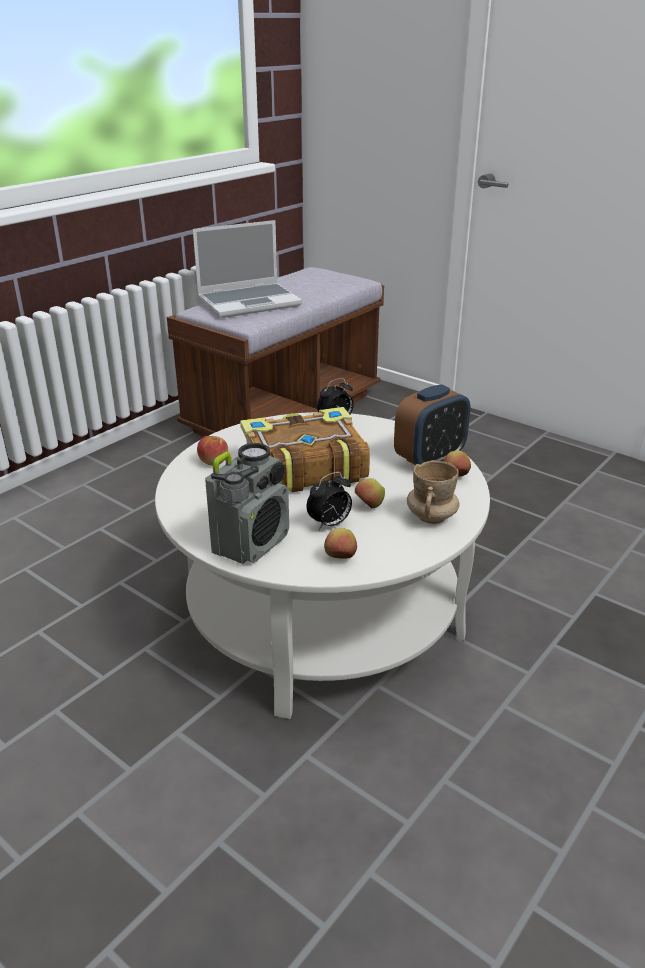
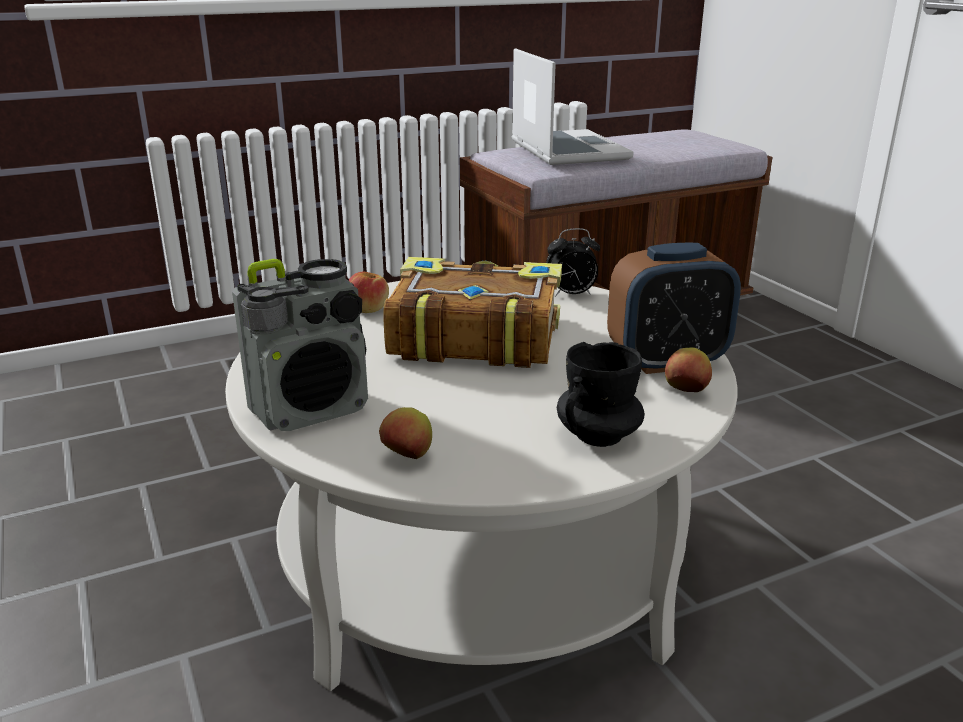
camera: 25 degrees right, 5 degrees down
laptop [193,220,303,318] -> laptop turned 105 degrees counterclockwise [512,49,634,165]
alarm clock [307,472,352,530] -> none
apple [355,478,385,509] -> none
beige mug [407,460,460,524] -> black mug [557,342,644,447]

